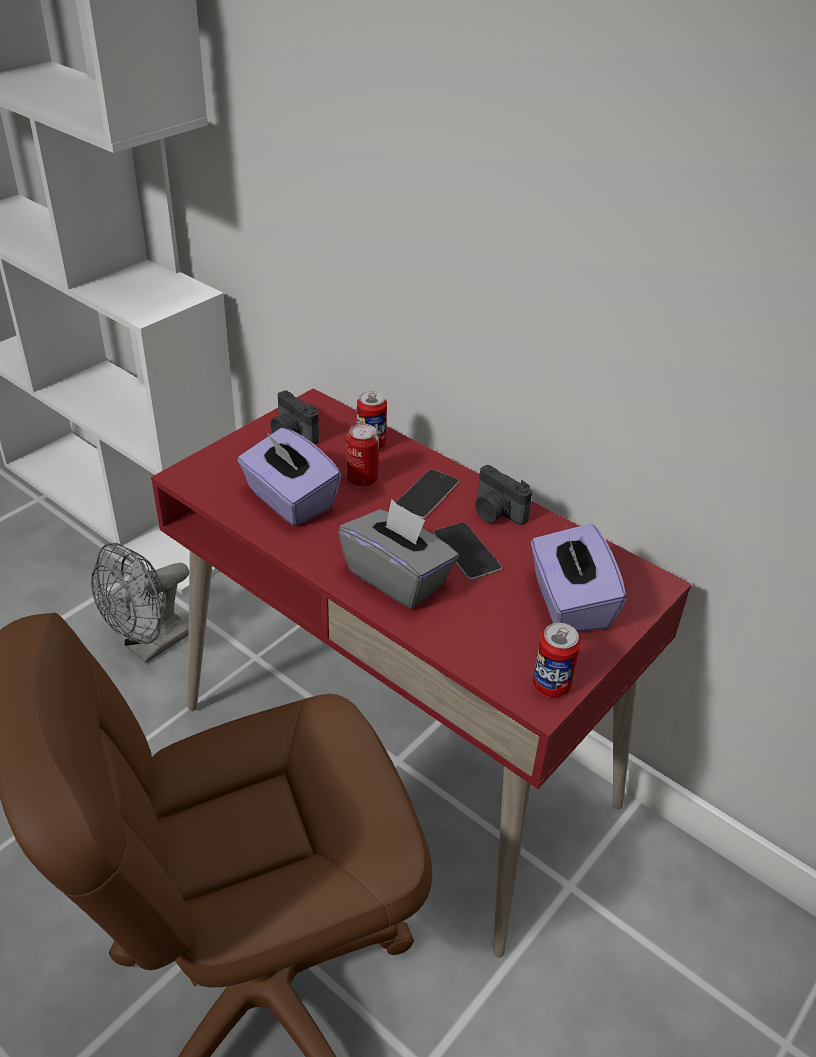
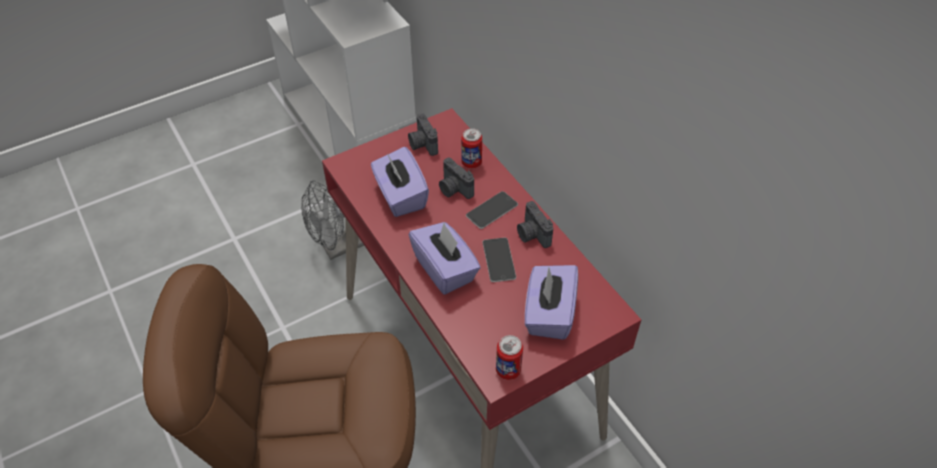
camera: 20 degrees right, 10 degrees up
grey tissue box [338,499,459,609] -> purple tissue box [409,222,481,295]
can [346,424,379,486] -> camera [439,157,474,199]

